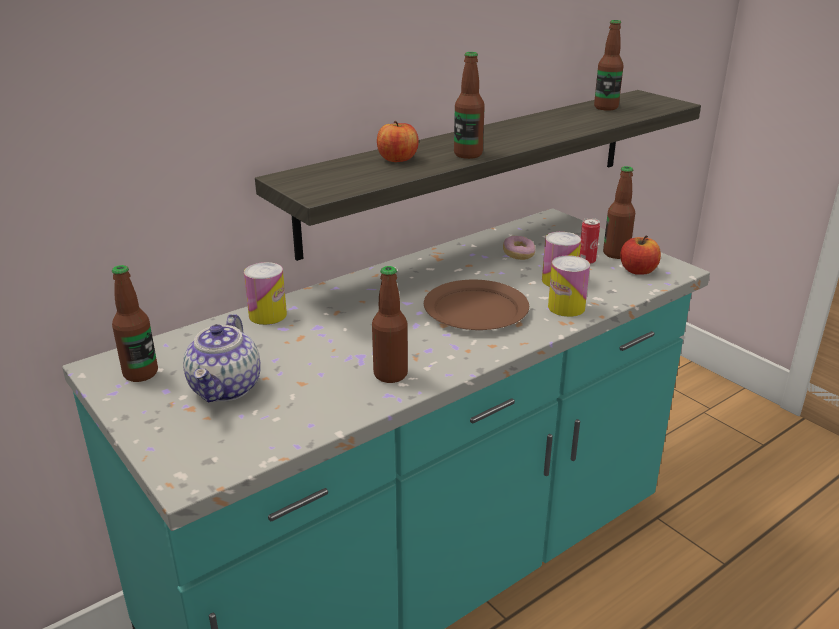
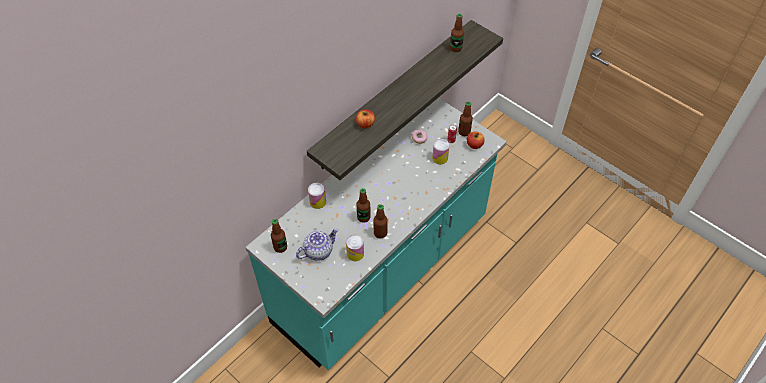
camera: 10 degrees left, 25 degrees up
teapot [183,314,261,403] -> teapot turned 120 degrees counterclockwise [296,228,339,261]
brown plate [424,280,529,330] -> none
bottle [454,52,485,159] -> bottle moved to [356,188,371,223]
can [548,255,590,317] -> can moved to [346,234,364,261]

